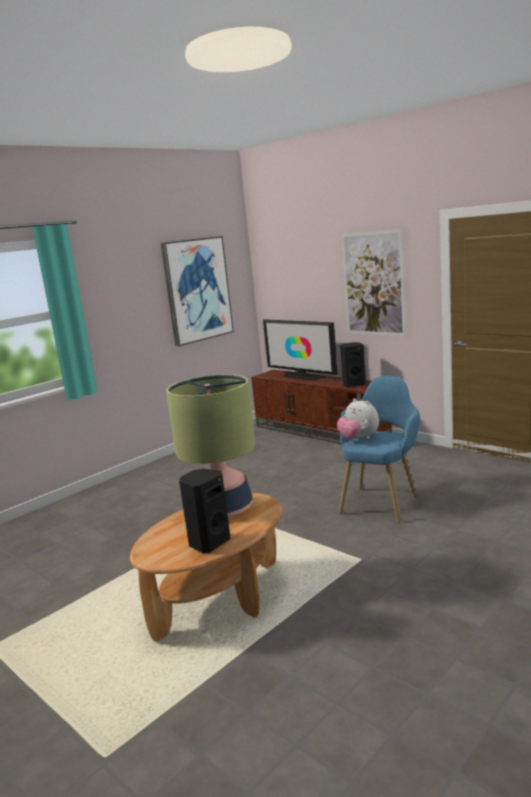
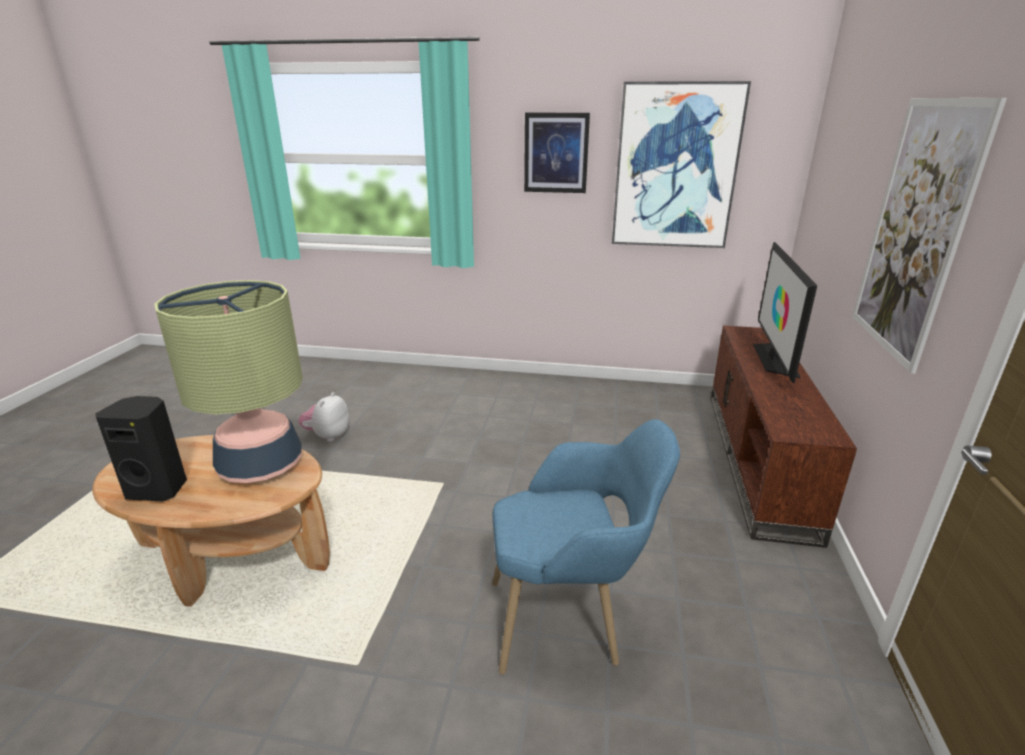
camera: 55 degrees right, 10 degrees up
plush toy [337,398,379,439] -> plush toy moved to [298,392,350,442]
black speaker [340,342,366,387] -> none
none -> picture [524,113,590,193]

